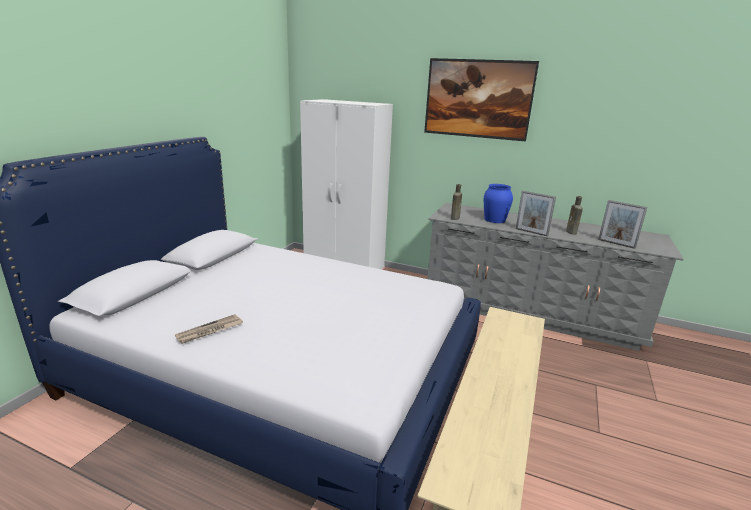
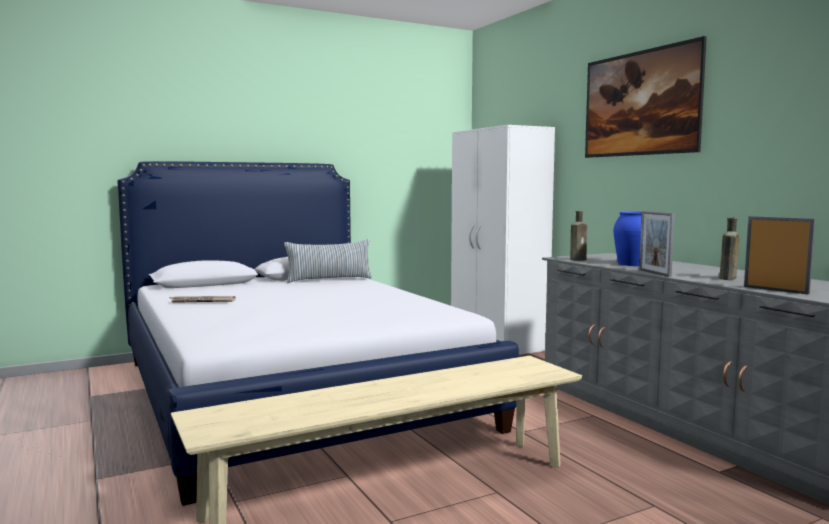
camera: 40 degrees right, 15 degrees down
picture frame [598,200,647,249] -> picture frame turned 150 degrees clockwise [744,216,816,295]
none -> pillow [284,239,372,283]

